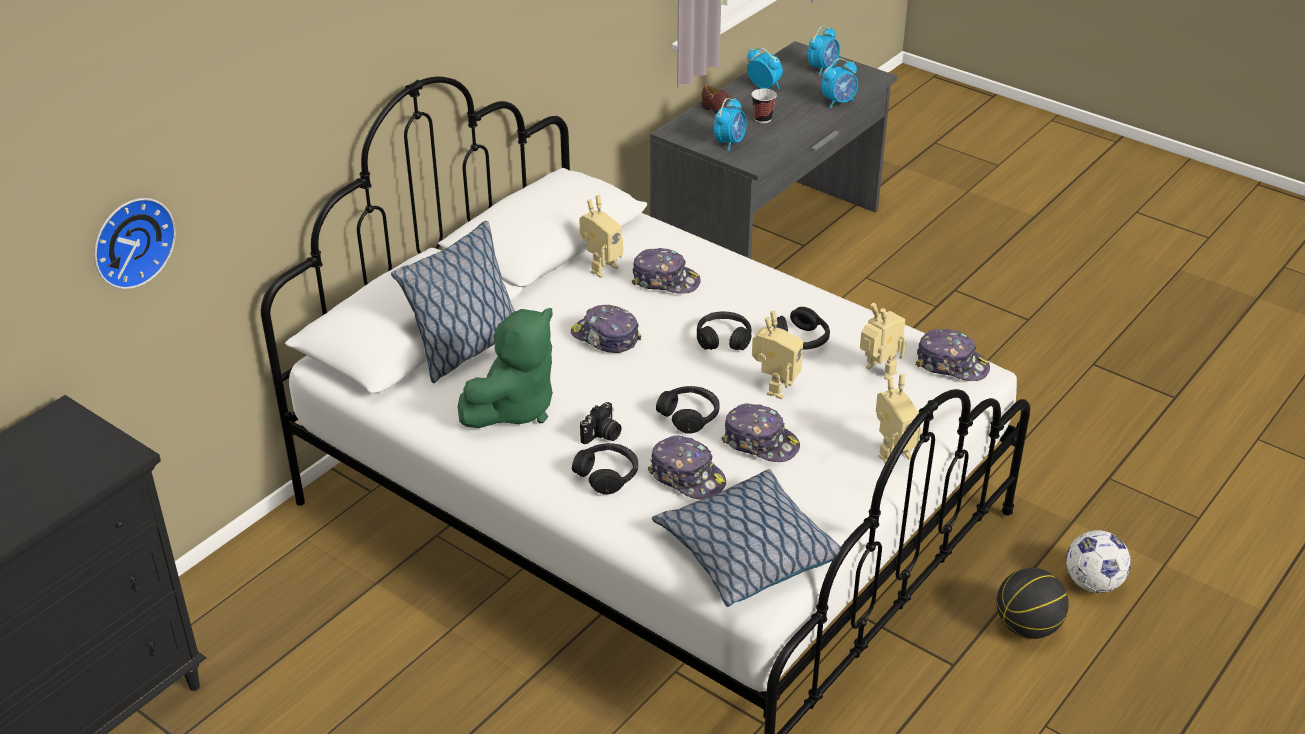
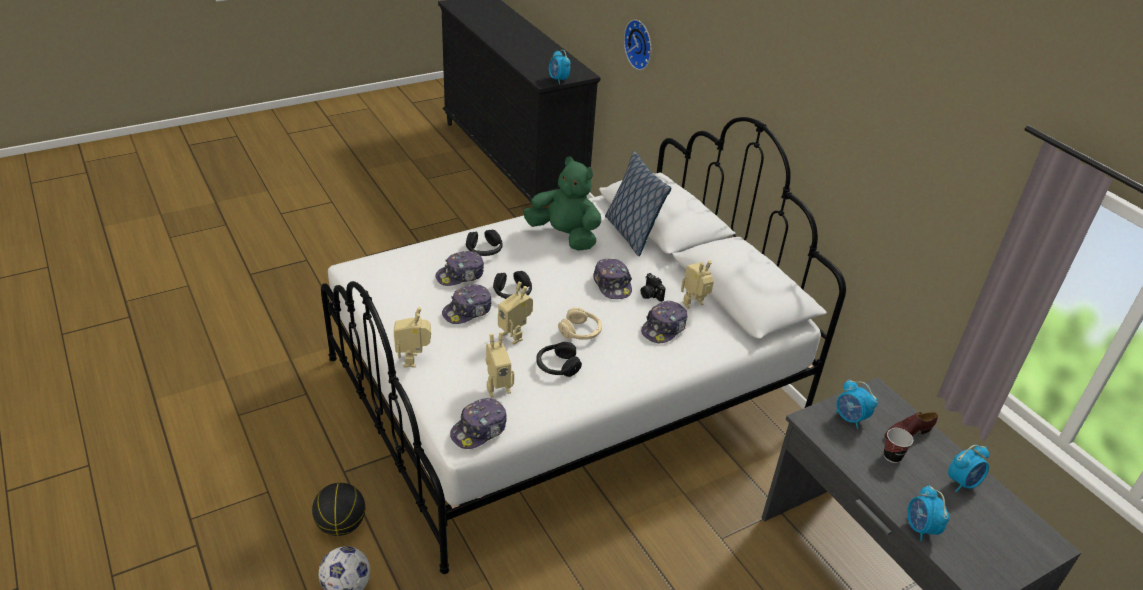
camera: 110 degrees right, 0 degrees up
green plush toy [457,308,553,428] -> green plush toy turned 150 degrees clockwise [523,157,601,251]
cap [571,305,641,353] -> cap turned 105 degrees clockwise [593,259,632,299]
toy robot [579,195,623,278] -> toy robot turned 90 degrees clockwise [681,260,714,309]
camera [580,402,621,444] -> camera moved to [640,273,666,302]
pillow [652,469,841,607] -> none
black headphones [697,312,751,350] -> beige headphones [558,307,602,340]
alarm clock [808,26,840,75] -> alarm clock moved to [549,50,570,84]

